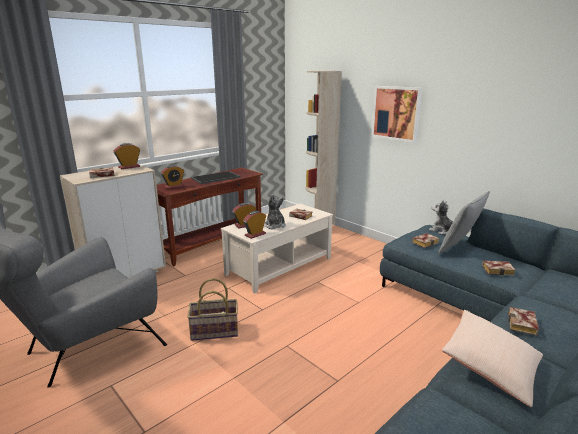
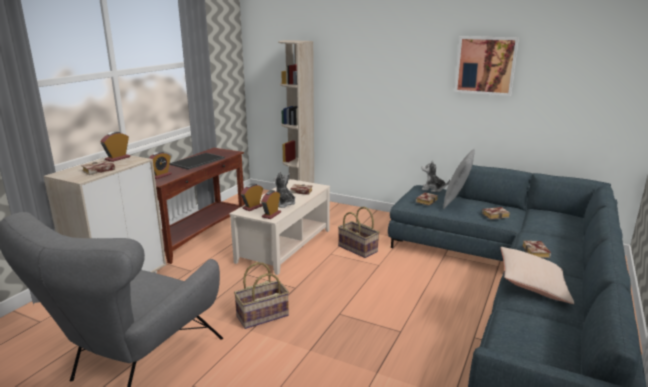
camera: 20 degrees left, 0 degrees up
picture [371,86,422,143] -> picture moved to [455,36,519,96]
none -> basket [338,207,379,258]

